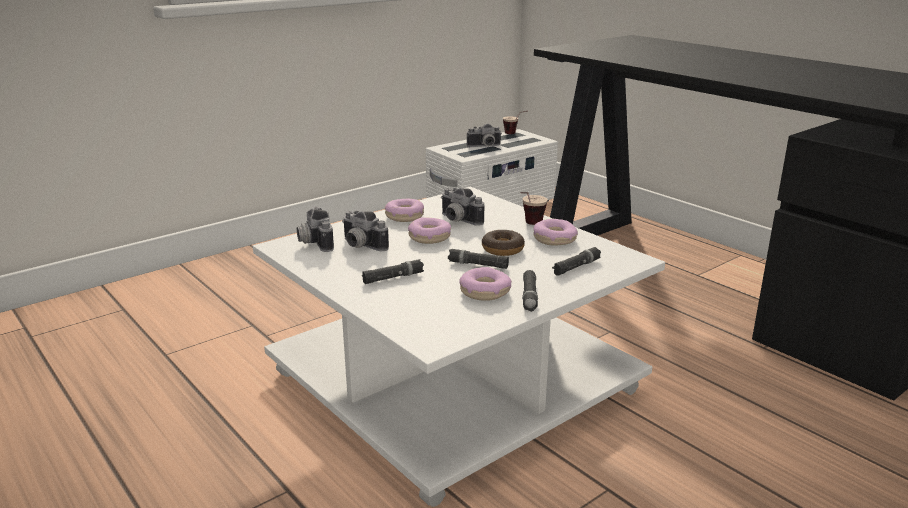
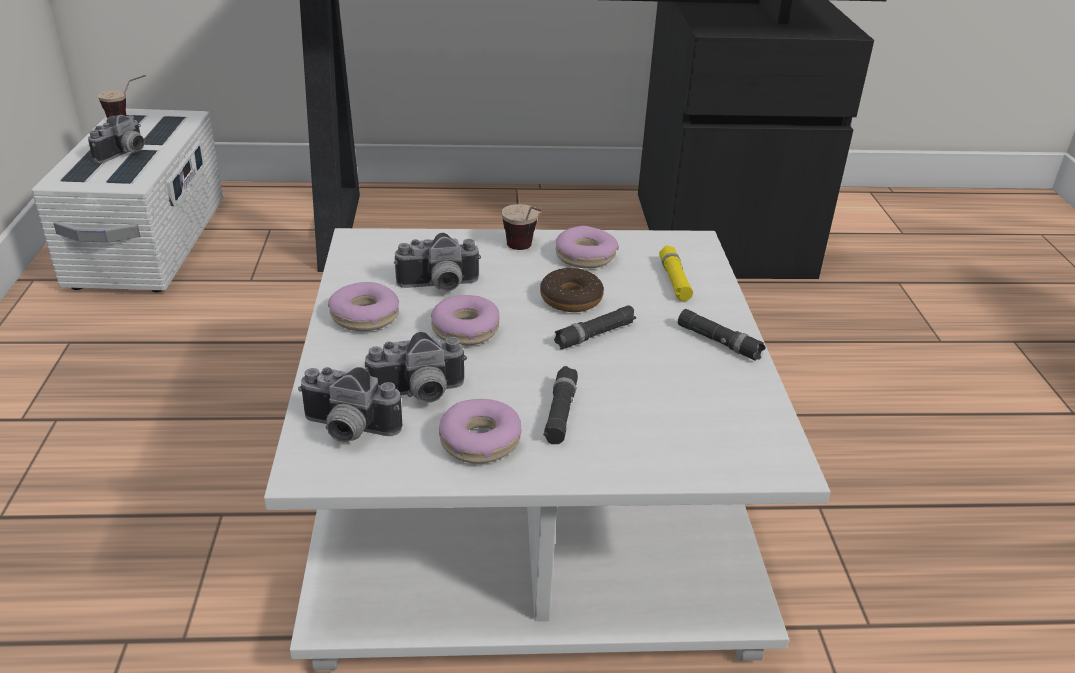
camera: 55 degrees left, 10 degrees up
donut [459,267,512,301] -> donut moved to [439,399,522,464]
black flashlight [552,247,601,276] -> yellow flashlight [659,245,693,301]

